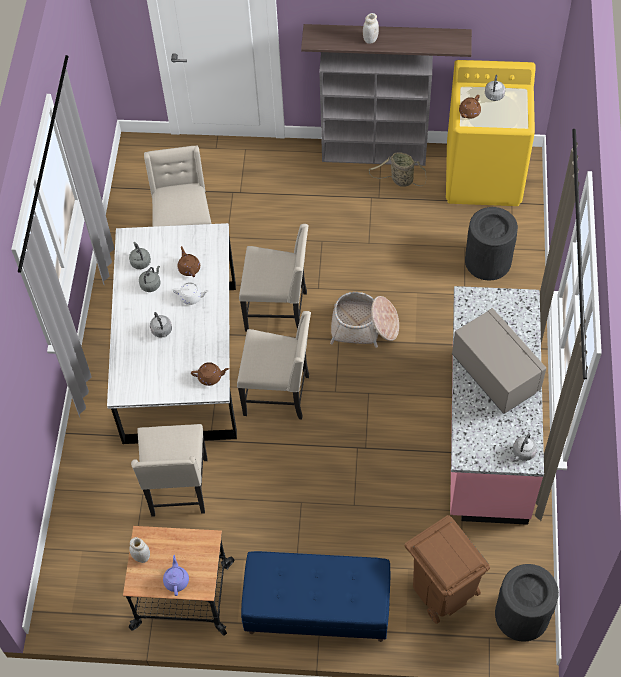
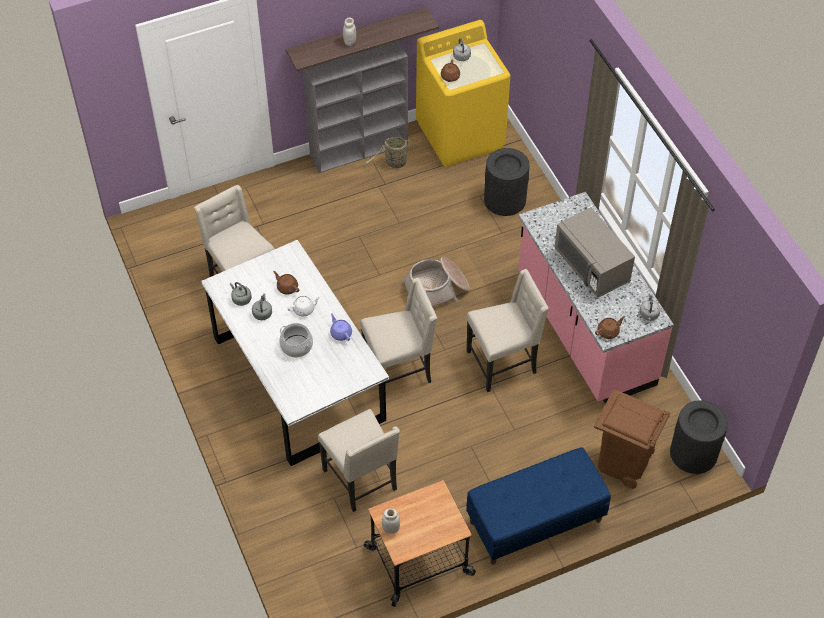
camera: 30 degrees left, 5 degrees down
grey kettle [150,312,172,337] -> cooking pot [279,323,313,358]
purple teapot [163,555,189,596] -> purple teapot moved to [330,313,352,341]
brown teapot [191,362,229,386] -> brown teapot moved to [595,316,625,339]
beige chair [239,224,309,332] -> beige chair moved to [467,269,549,392]
grey microwave [452,308,546,414] -> grey microwave turned 150 degrees counterclockwise [555,208,635,297]

